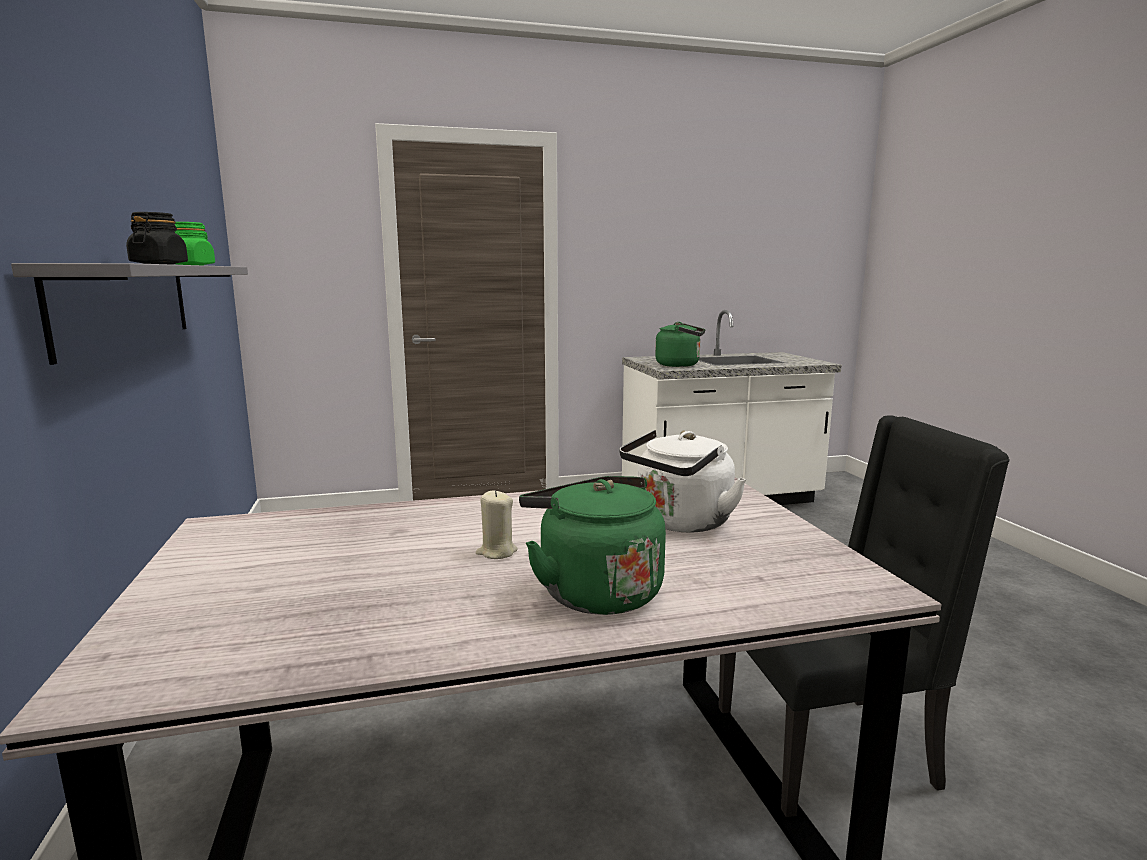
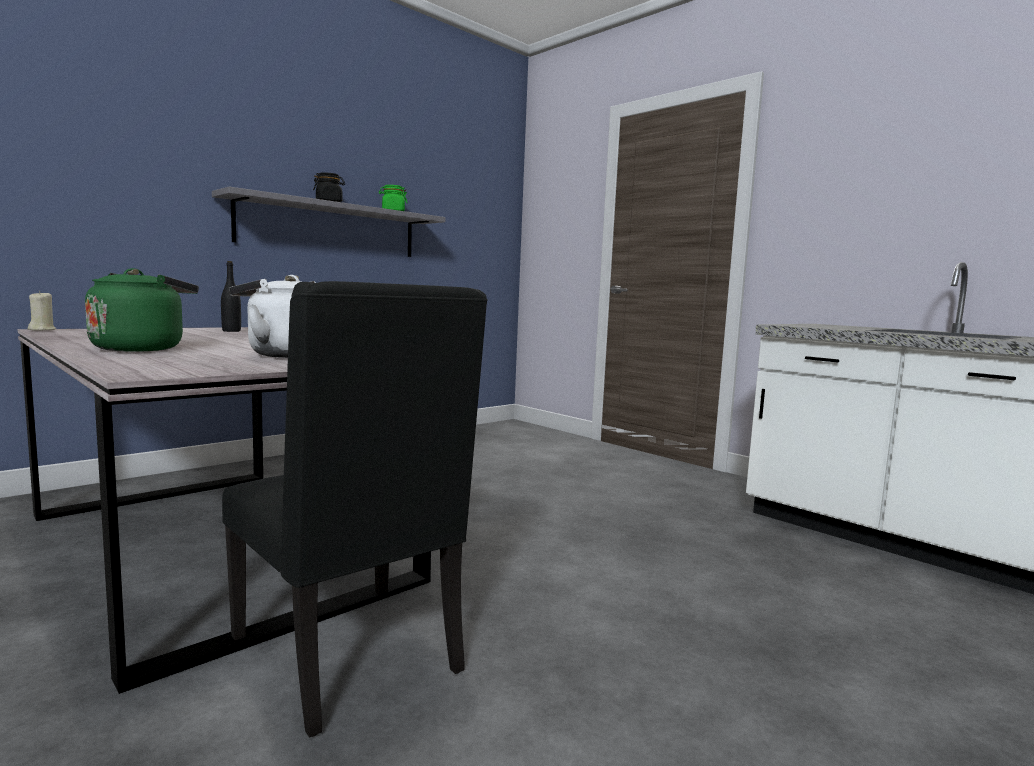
camera: 60 degrees right, 5 degrees down
beige candle [476,490,518,559] -> beige candle moved to [28,291,57,330]
green kettle [655,322,705,367] -> none
none -> black bottle [221,261,241,332]

